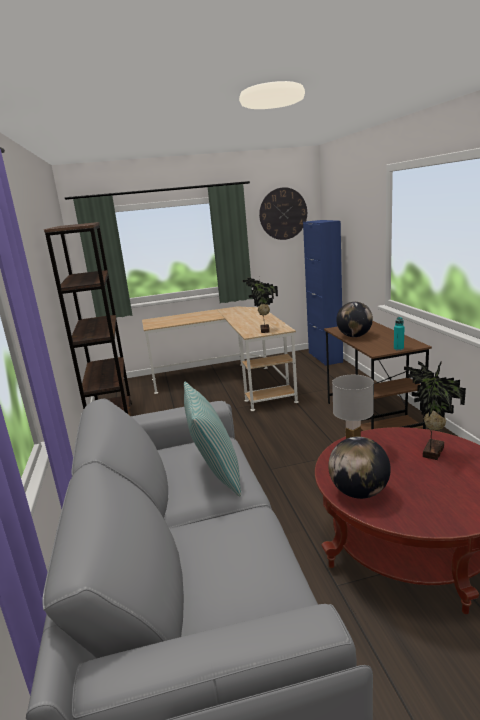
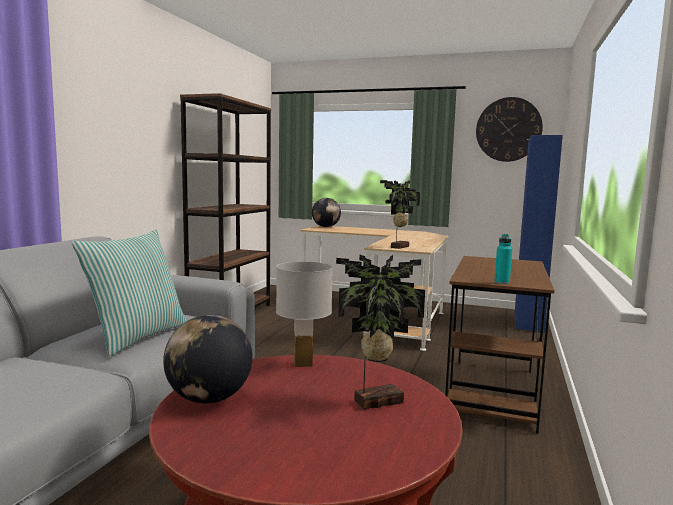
camera: 30 degrees right, 10 degrees down
globe [336,302,373,337] -> globe moved to [312,198,341,227]

